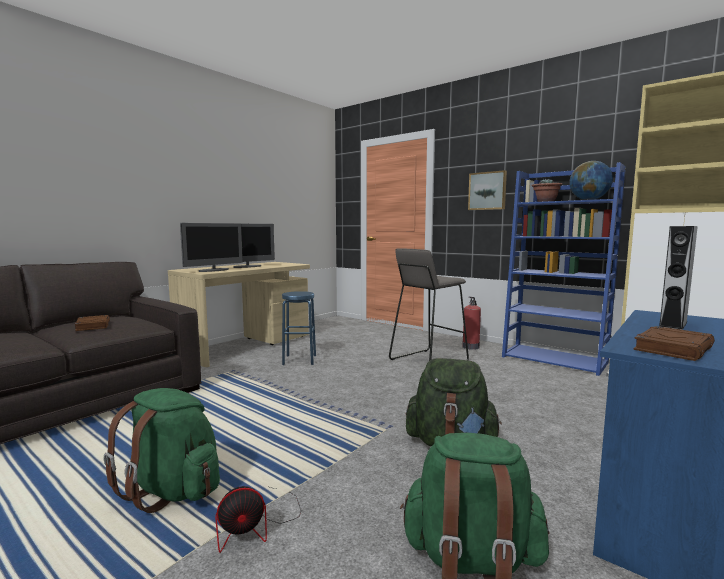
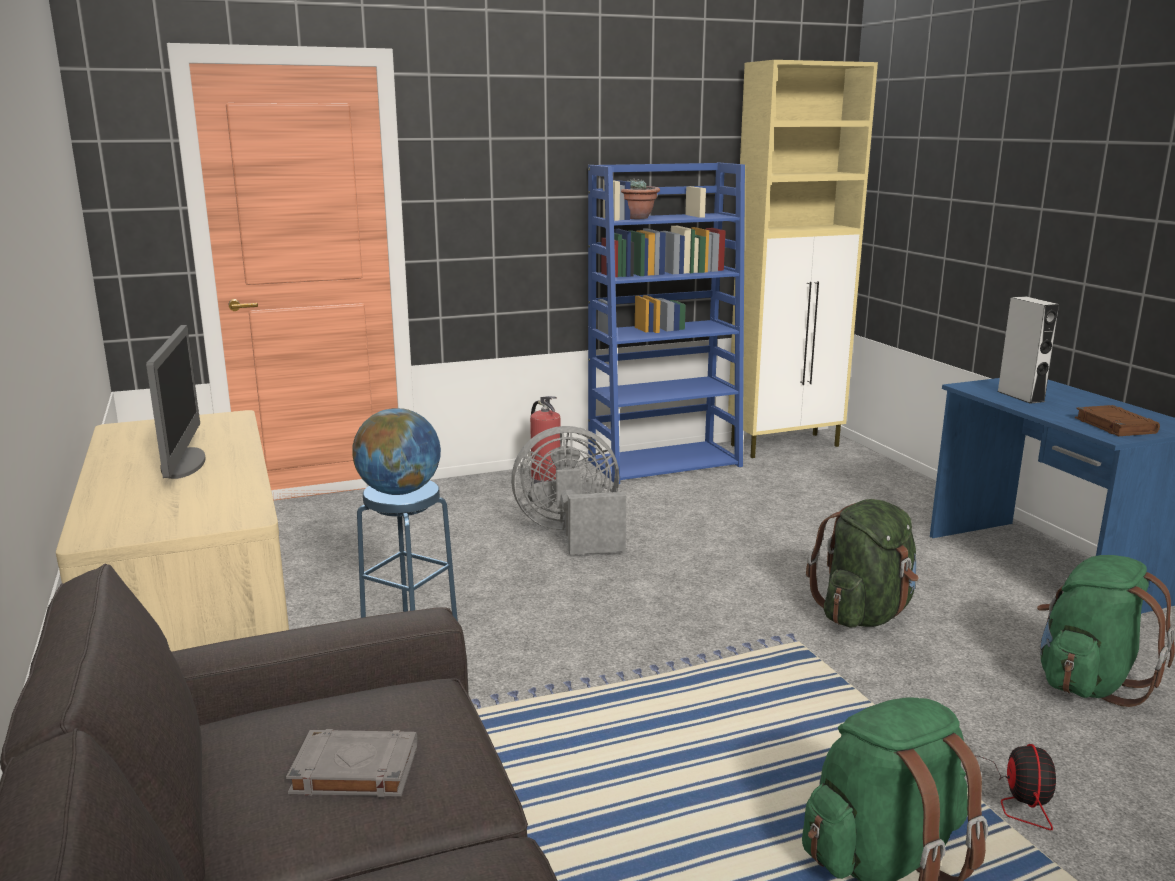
camera: 60 degrees left, 10 degrees up
brown book [75,315,110,331] -> grey book [286,729,418,797]
monitor [180,223,243,272] -> none
grey stool [389,248,469,361] -> grey fan [511,426,626,554]
picture [468,170,507,210] -> none
globe [569,161,613,200] -> globe moved to [352,408,441,495]

